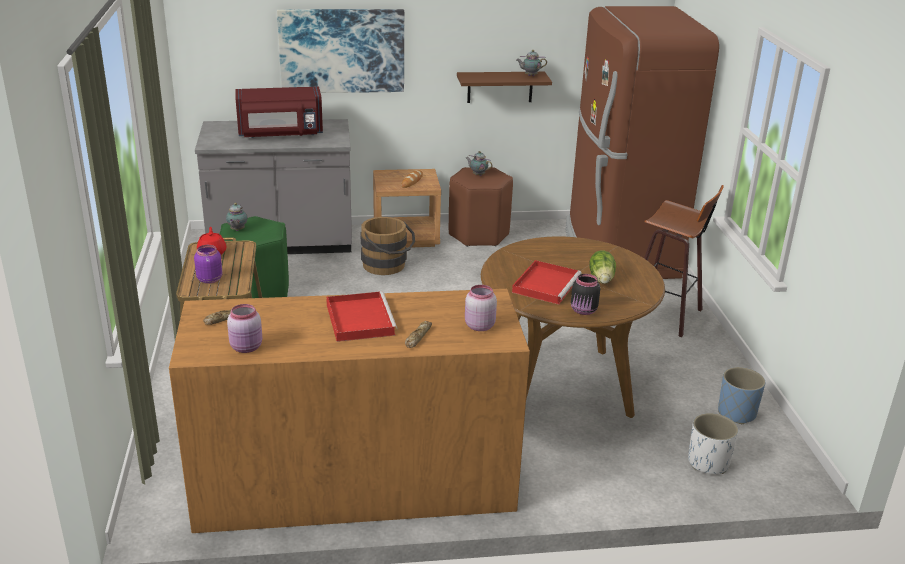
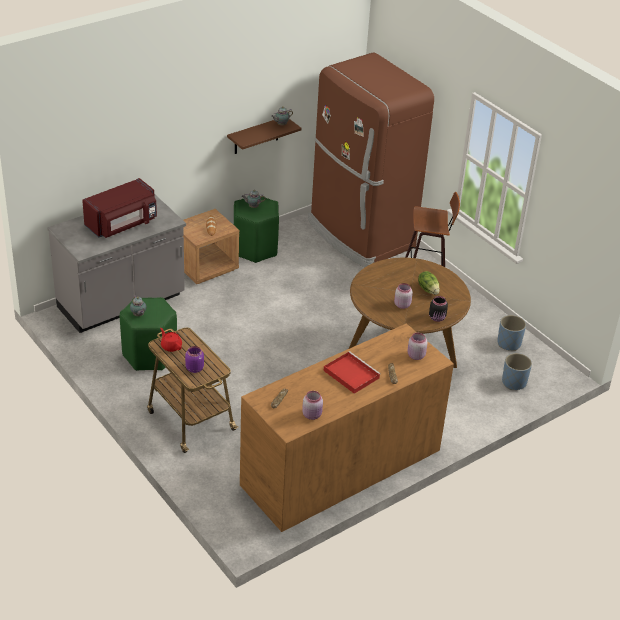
camera: 30 degrees left, 10 degrees up
picture [277,9,404,93] -> none
brown bucket [361,217,415,275] -> none
brown stool [449,167,513,247] -> green stool [234,197,279,263]
red tray [512,260,582,305] -> pink jar [394,283,413,309]
white planter [688,413,738,474] -> blue planter [502,353,532,390]

